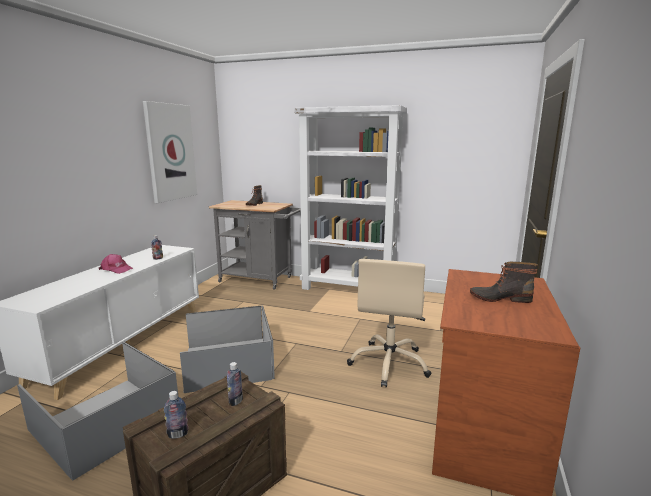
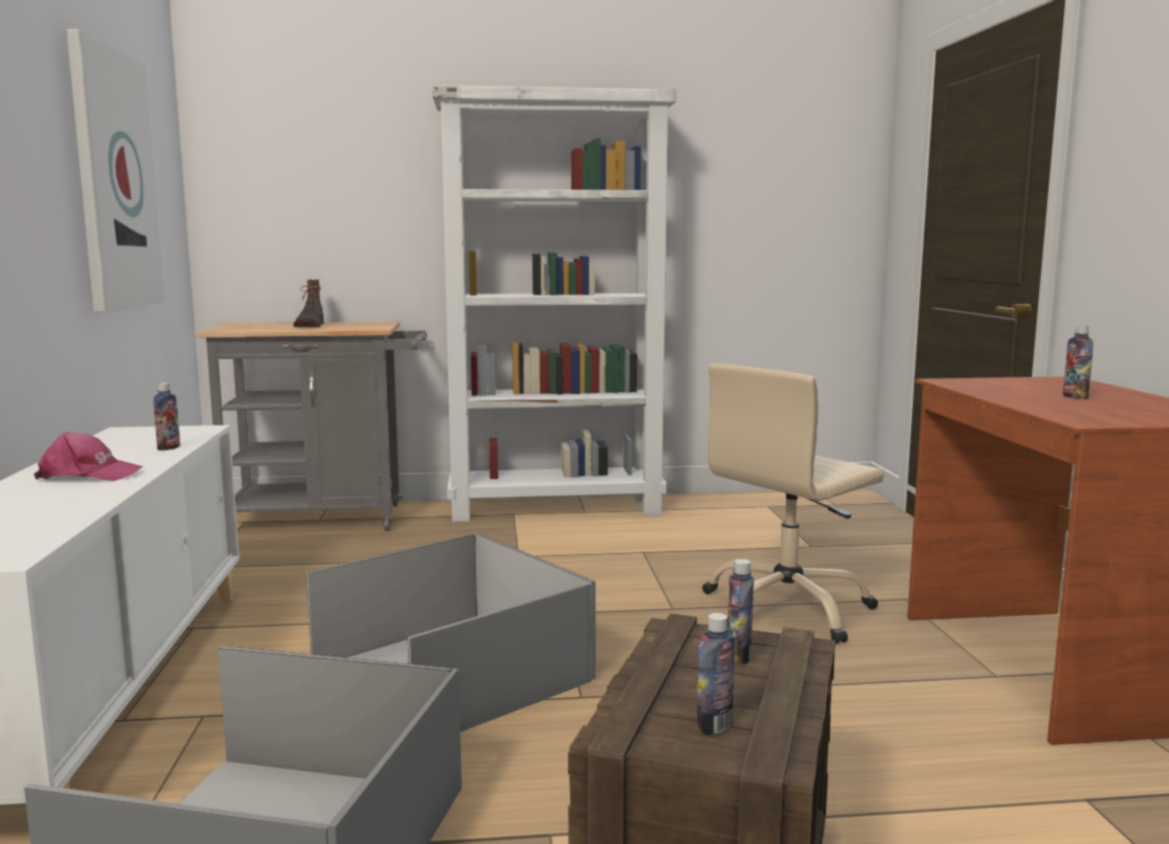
camera: 25 degrees left, 5 degrees down
beige office chair [347,259,432,388] -> beige office chair turned 60 degrees clockwise [702,364,884,644]
boot [470,262,538,303] -> bottle [1063,325,1093,399]

